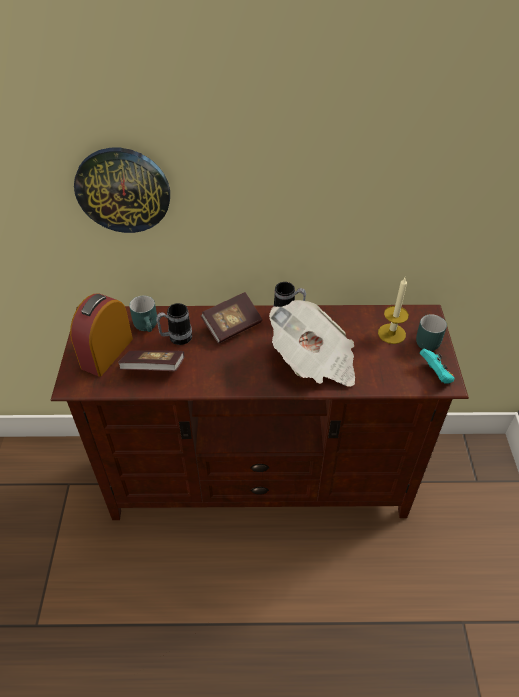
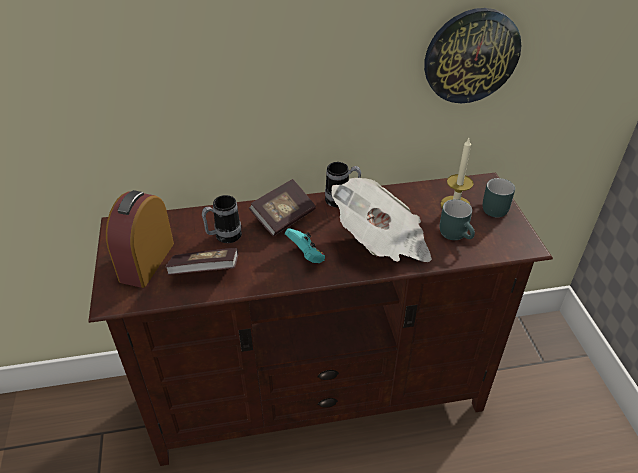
camera: 10 degrees left, 5 degrees down
wall clock [74,148,170,233] -> wall clock moved to [424,8,521,103]
turquoise mug [129,295,157,332] -> turquoise mug moved to [440,199,475,240]
turquoise game controller [420,349,455,384] -> turquoise game controller moved to [285,228,325,263]

